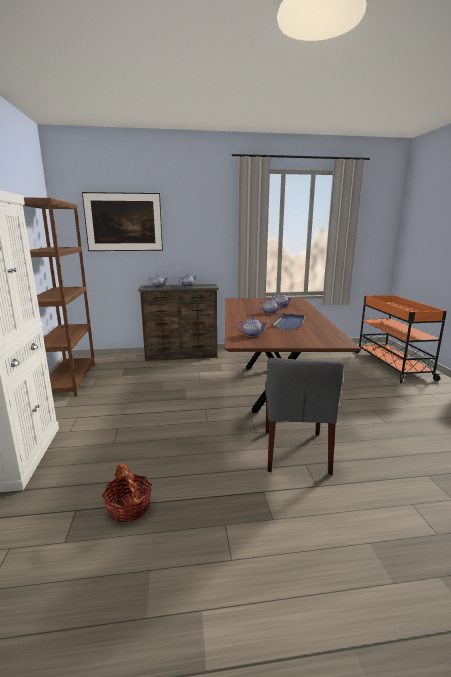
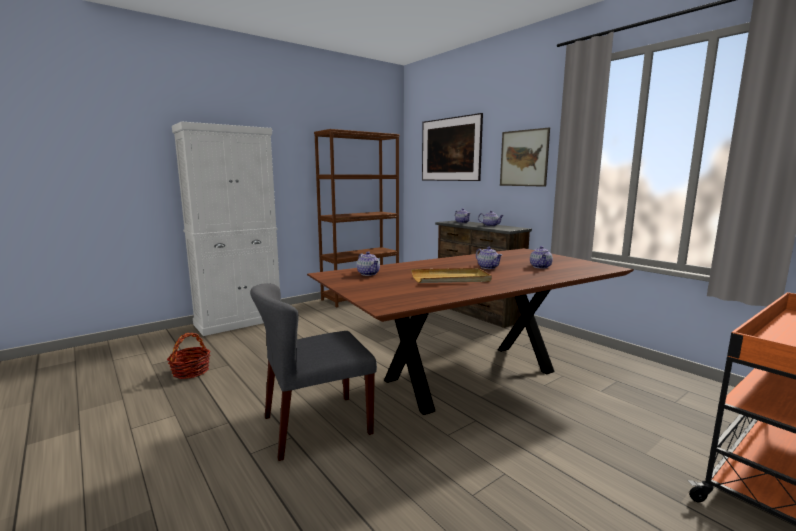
camera: 60 degrees right, 5 degrees down
blue tray [272,313,305,330] -> beige tray [411,268,492,283]
none -> picture [500,128,550,187]

